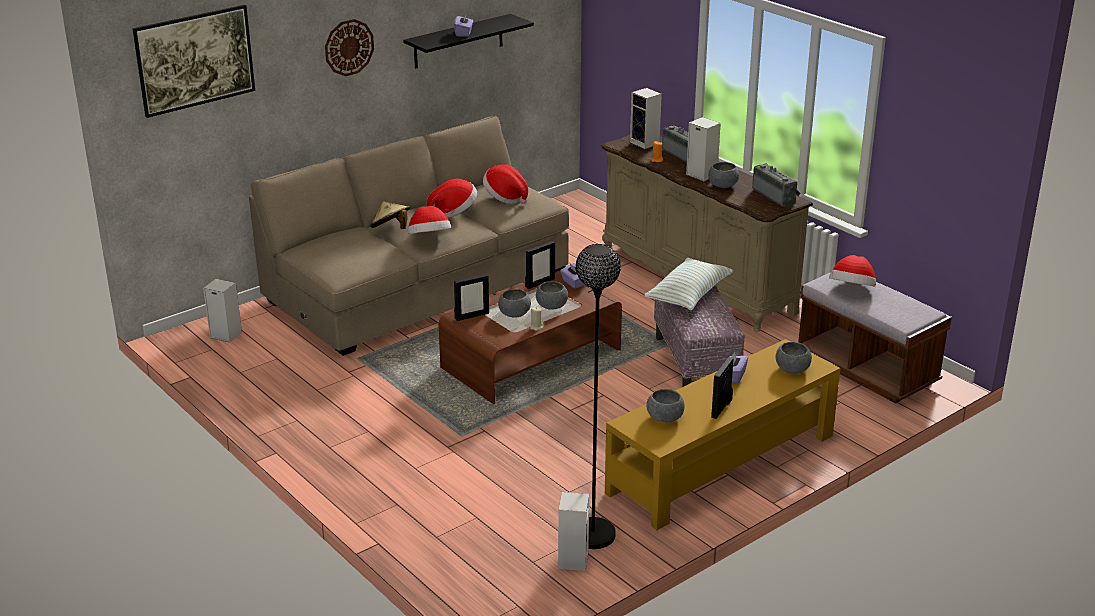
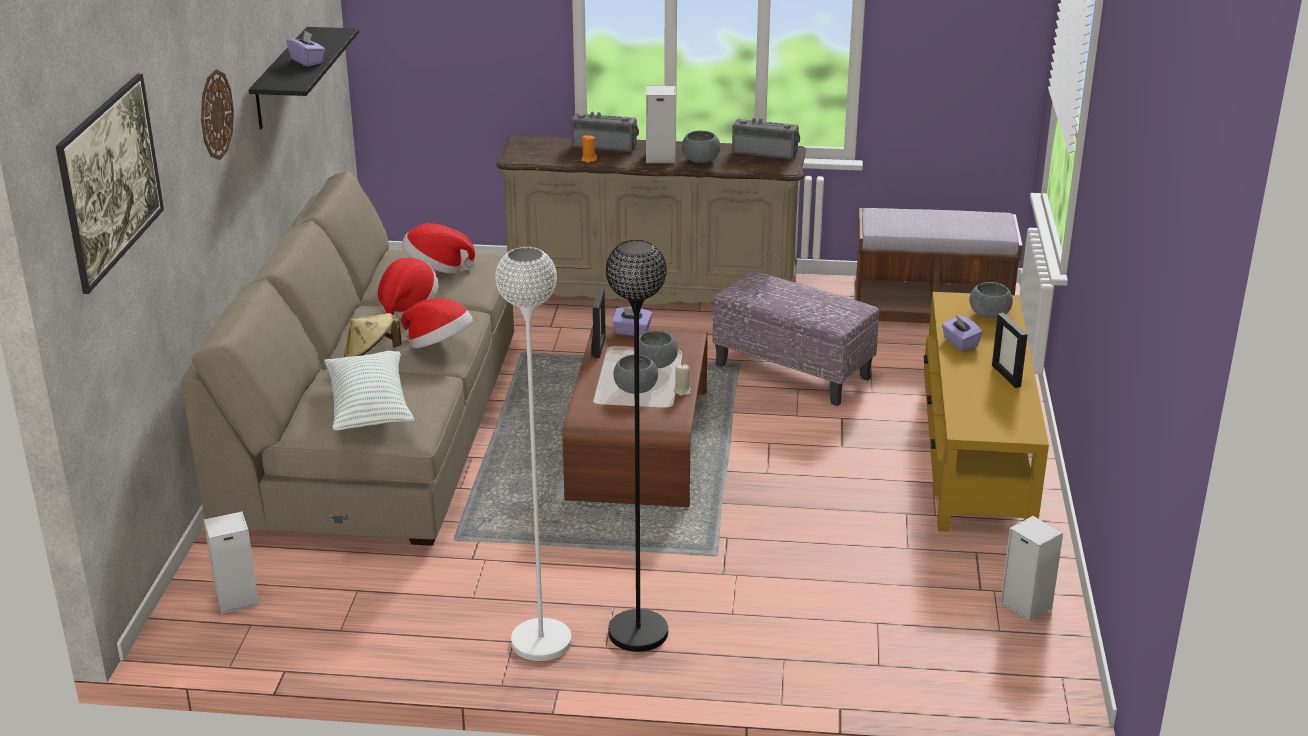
camera: 45 degrees left, 0 degrees up
picture frame [454,274,489,321] -> none
black floor lamp [576,244,621,549] -> black floor lamp moved to [606,240,668,652]
speaker [630,88,662,149] -> none
pillow [644,258,733,311] -> pillow moved to [324,351,414,430]
grey bowl [646,389,685,422] -> none
hat [829,255,876,286] -> none
none -> white floor lamp [495,247,572,661]

